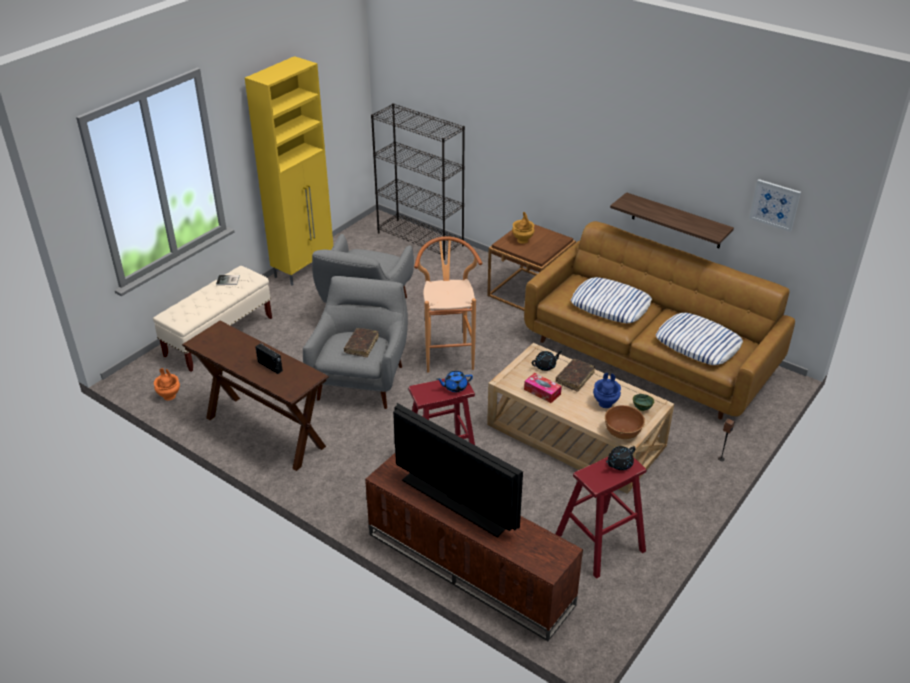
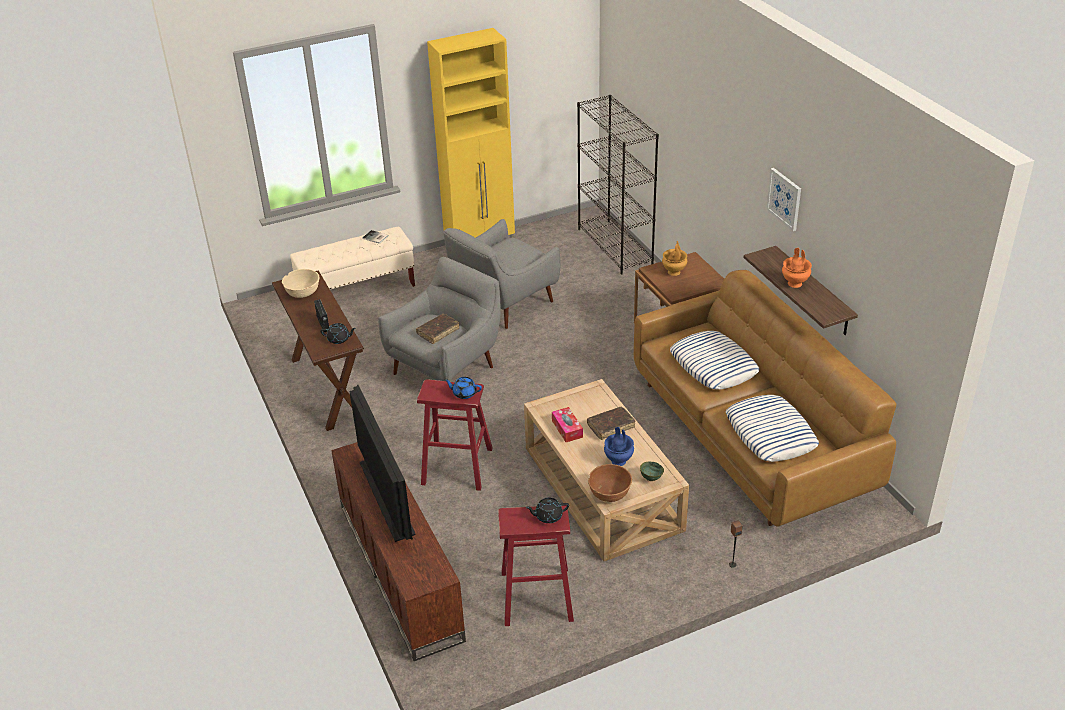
camera: 30 degrees right, 0 degrees up
orange vase [154,368,180,401] -> orange vase moved to [782,248,812,288]
brown stool [414,236,482,373] -> none
black teapot [532,351,562,371] -> black teapot moved to [320,323,356,344]
picture [749,179,801,232] -> picture moved to [766,168,801,231]
none -> beige bowl [282,269,320,298]

